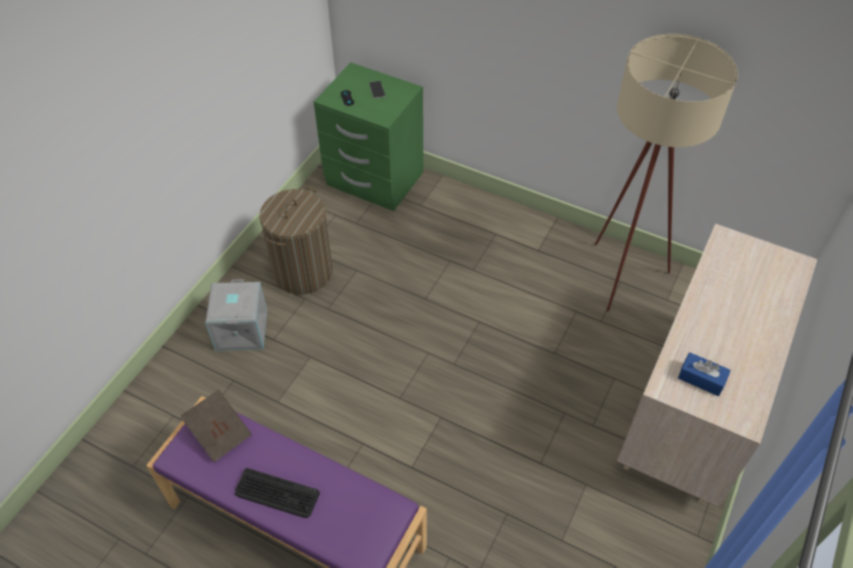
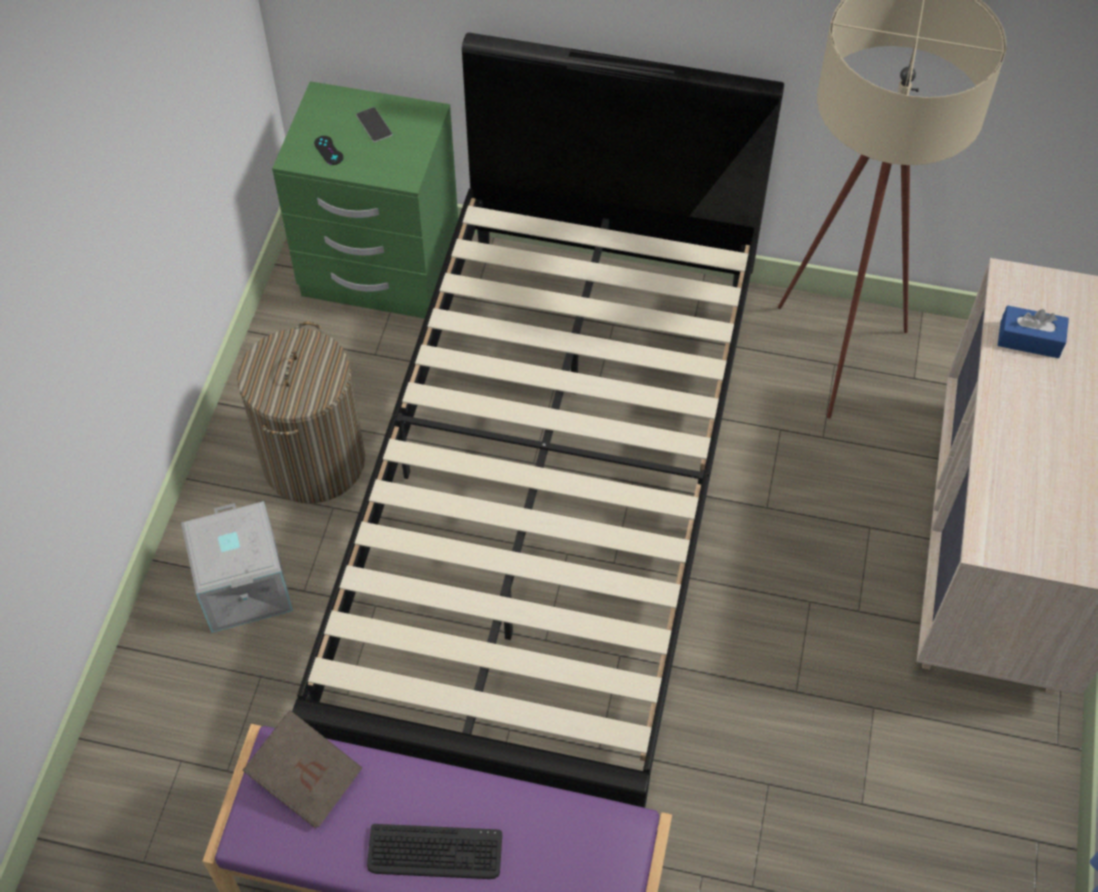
camera: 15 degrees left, 5 degrees up
blue tissue box [678,352,731,396] -> blue tissue box moved to [997,306,1069,358]
none -> black bed [292,32,784,808]

